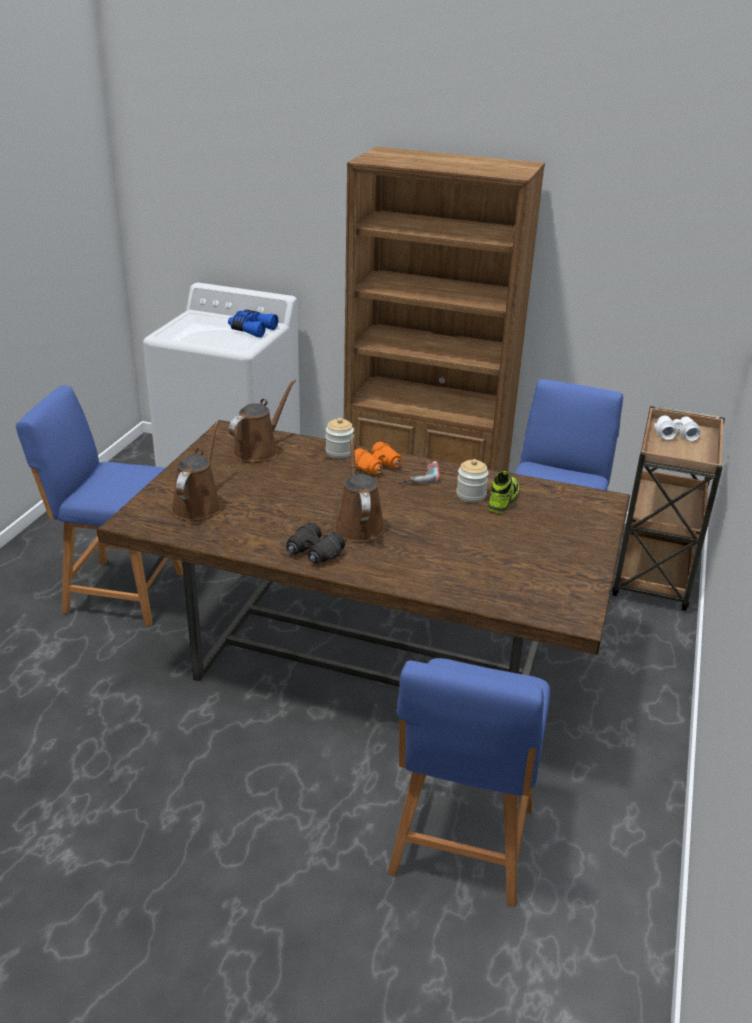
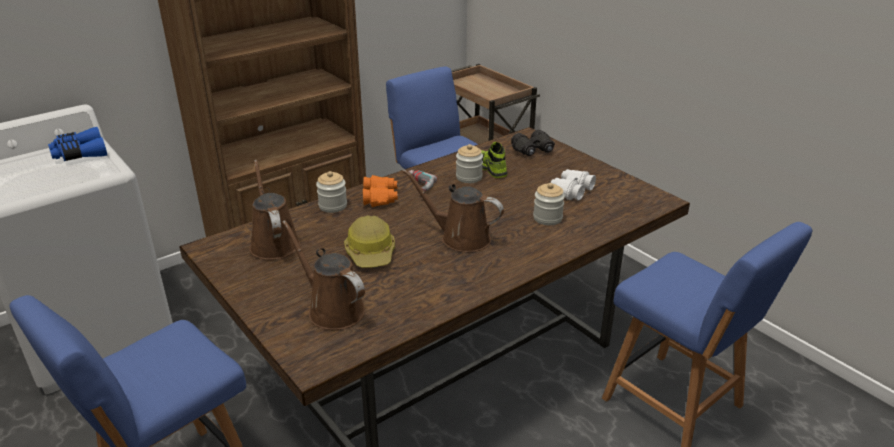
camera: 55 degrees left, 0 degrees up
black binoculars [286,522,345,564] -> black binoculars moved to [511,130,555,156]
white binoculars [654,416,701,441] -> white binoculars moved to [550,169,596,201]
none -> hard hat [344,215,395,268]
none -> jar [533,183,565,225]

